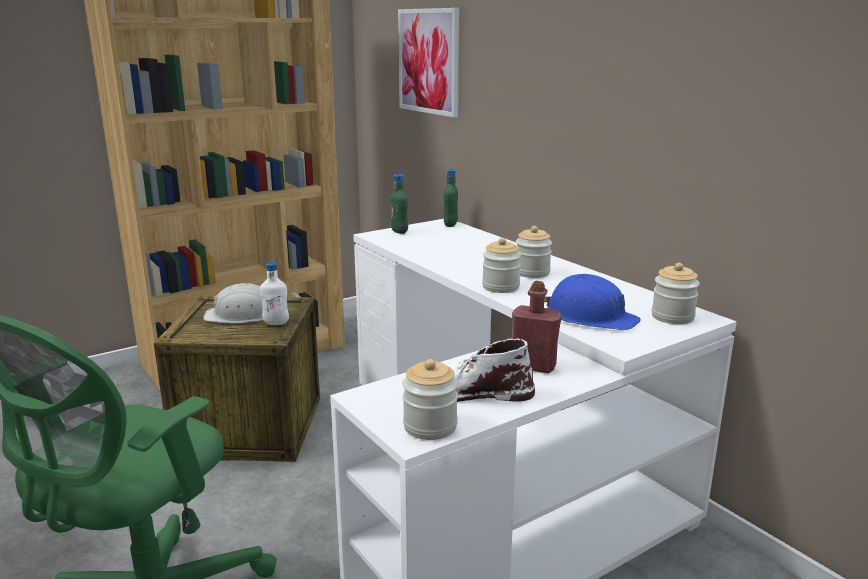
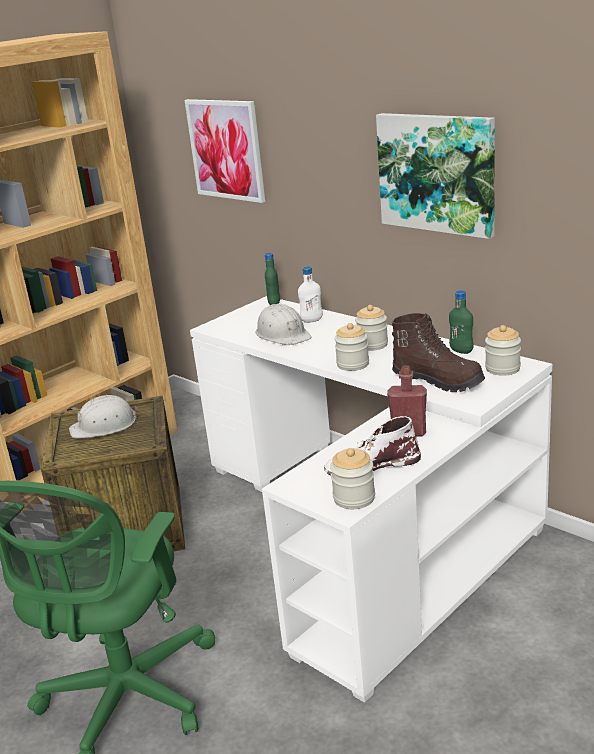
camera: 10 degrees left, 5 degrees up
white bottle [260,262,289,325] -> white bottle moved to [298,266,323,323]
green bottle [390,174,408,234] -> green bottle moved to [449,290,474,354]
blue hard hat [544,274,641,330] -> brown boot [392,313,485,392]
none -> white hard hat [255,304,312,345]
none -> picture [376,113,495,239]

